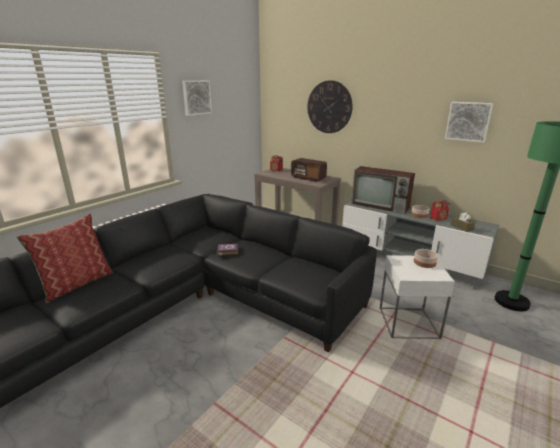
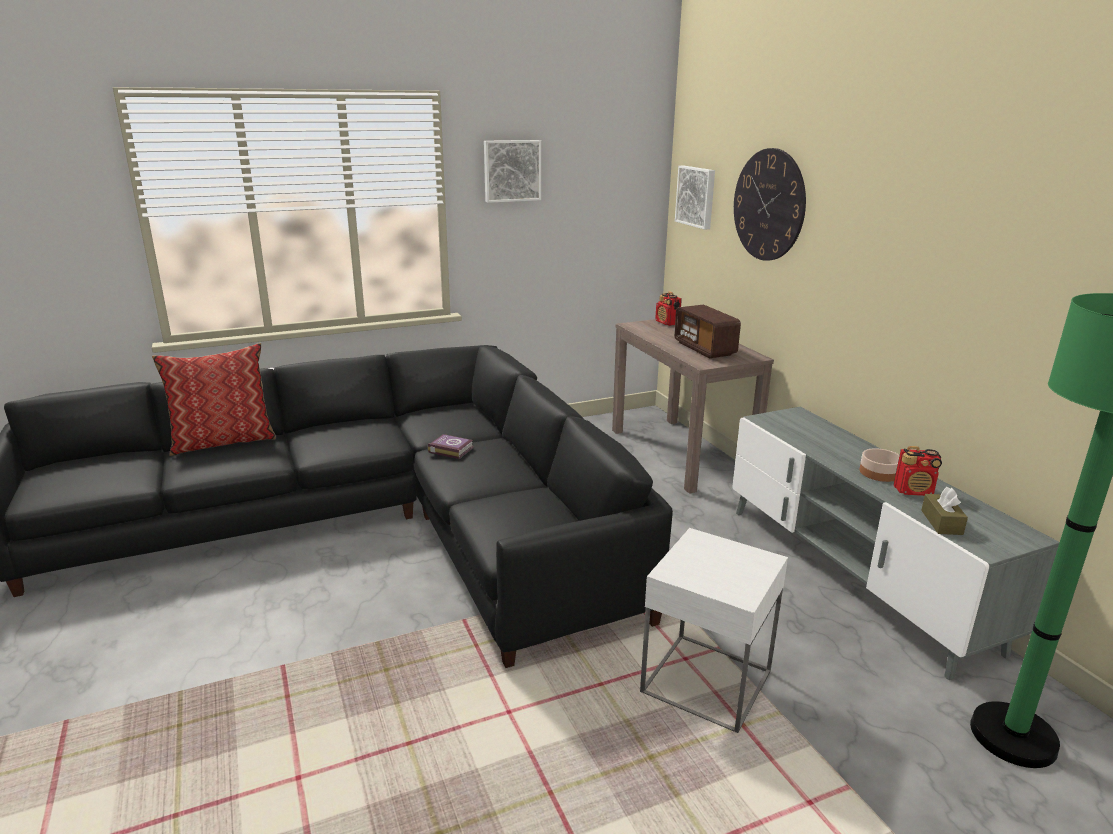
camera: 30 degrees right, 0 degrees up
television [351,166,415,214] -> none
bowl [414,249,438,268] -> none
picture [445,102,493,143] -> picture moved to [675,166,715,230]

